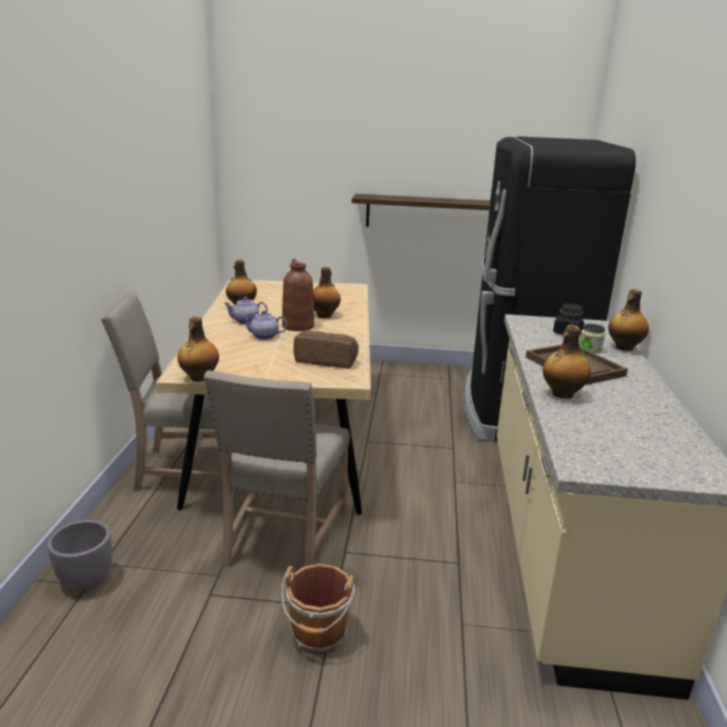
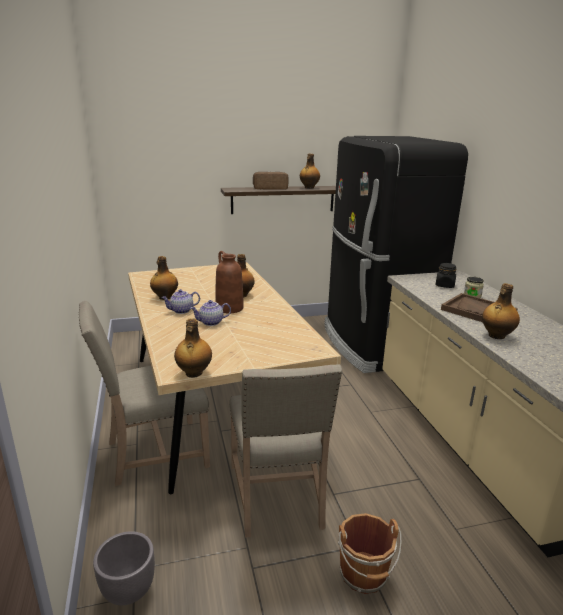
camera: 20 degrees left, 0 degrees up
bread [294,331,359,368] -> bread moved to [253,172,288,190]
bottle [608,289,649,351] -> bottle moved to [300,154,320,189]

